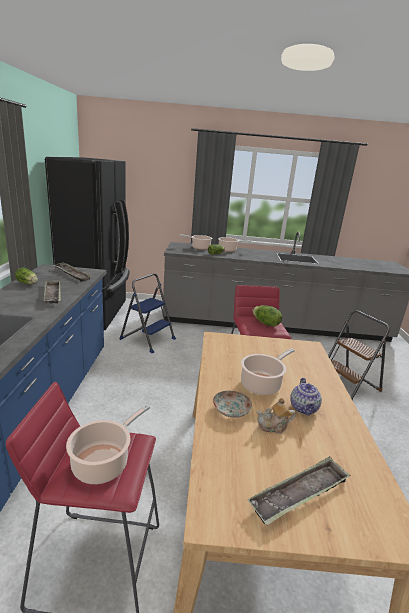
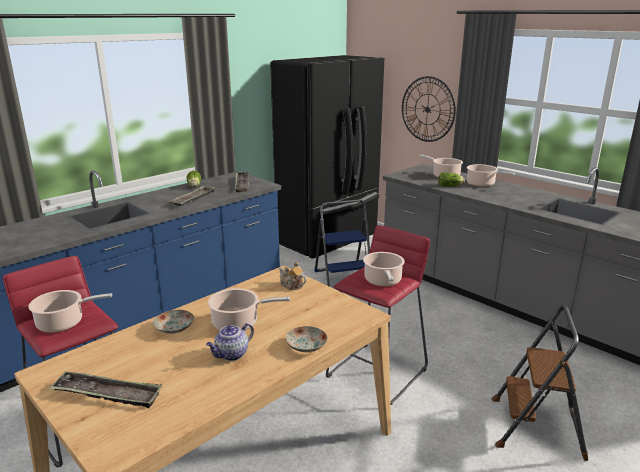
camera: 45 degrees right, 0 degrees up
lettuce [252,305,282,327] -> cooking pot [363,252,405,286]
teapot [257,398,296,434] -> teapot moved to [279,262,307,290]
none -> plate [285,326,328,352]
none -> wall clock [402,76,456,142]

